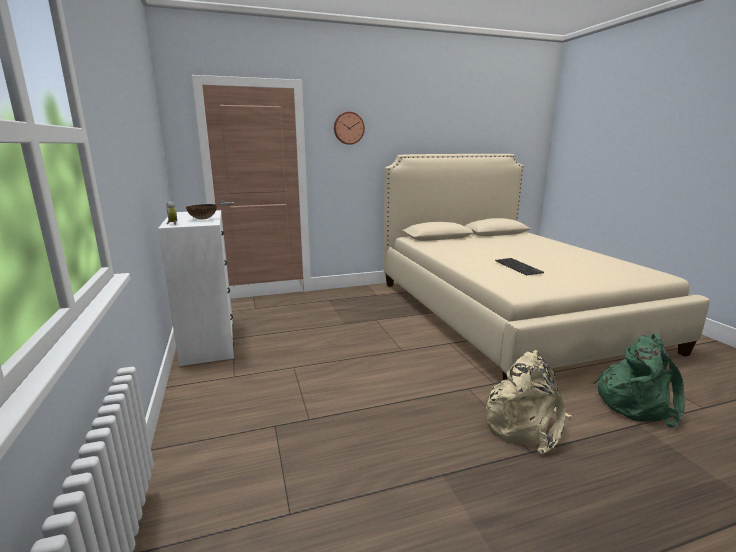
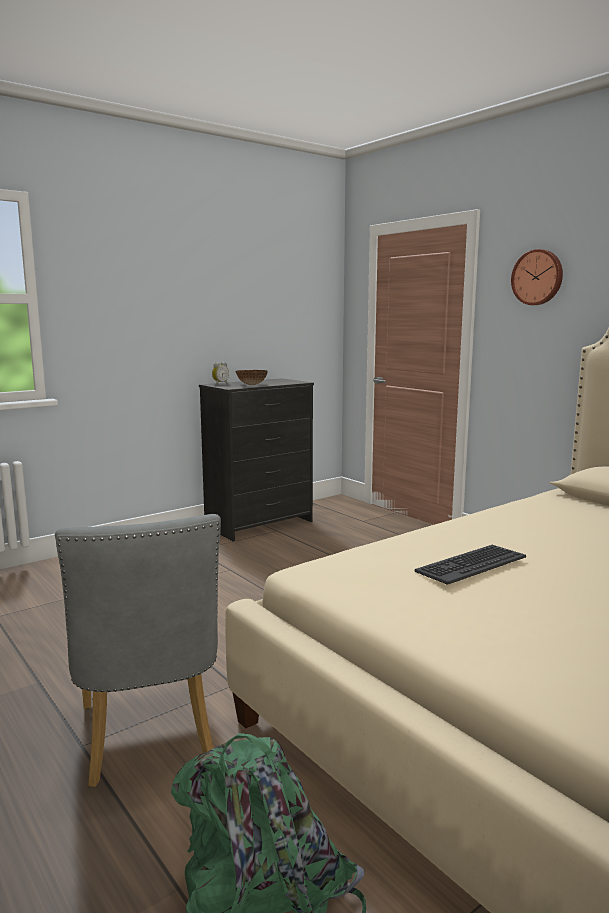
camera: 70 degrees right, 5 degrees down
white dresser [158,210,234,366] -> black dresser [199,378,314,541]
beige backpack [486,350,572,454] -> grey chair [55,514,221,787]

